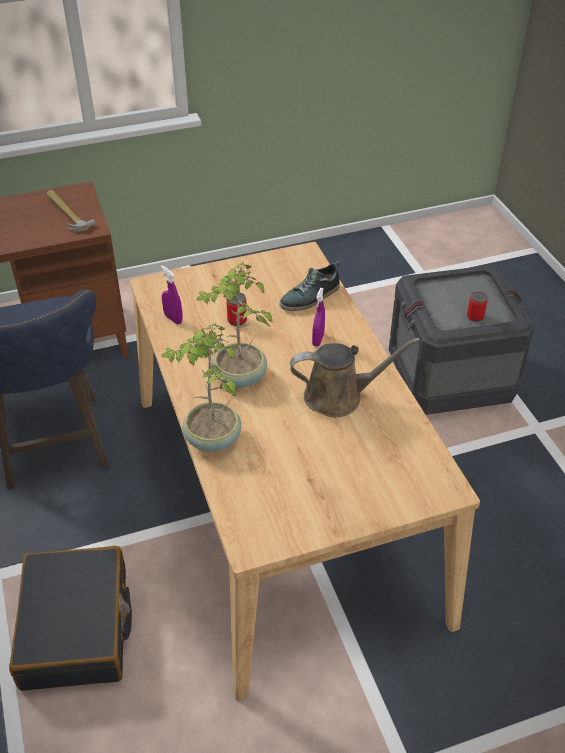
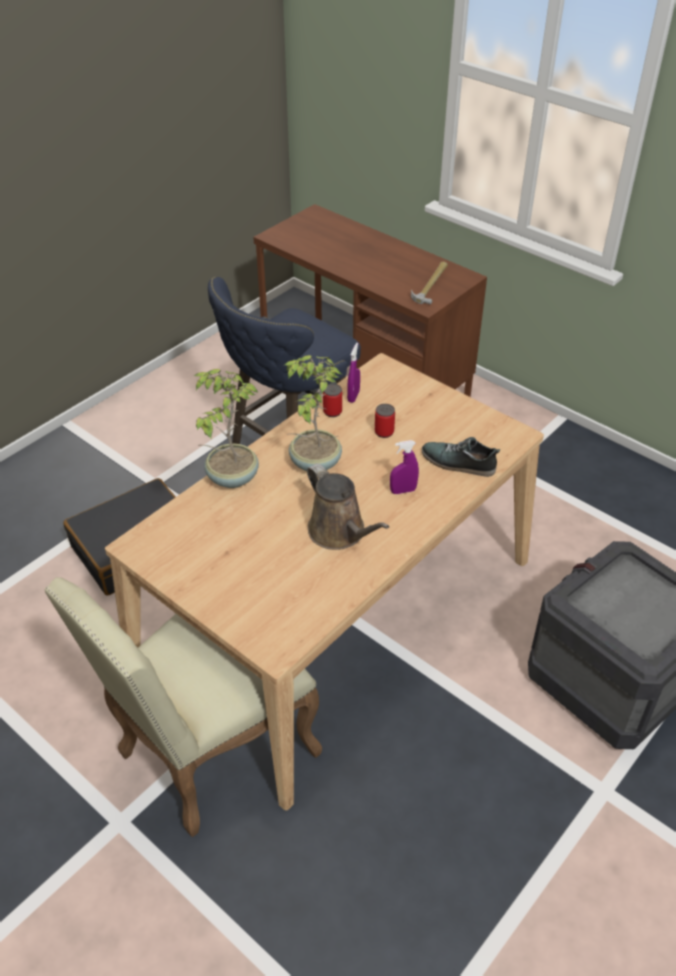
camera: 60 degrees right, 0 degrees up
can [467,292,488,322] -> can moved to [323,384,342,417]
none -> beige chair [45,577,322,837]

